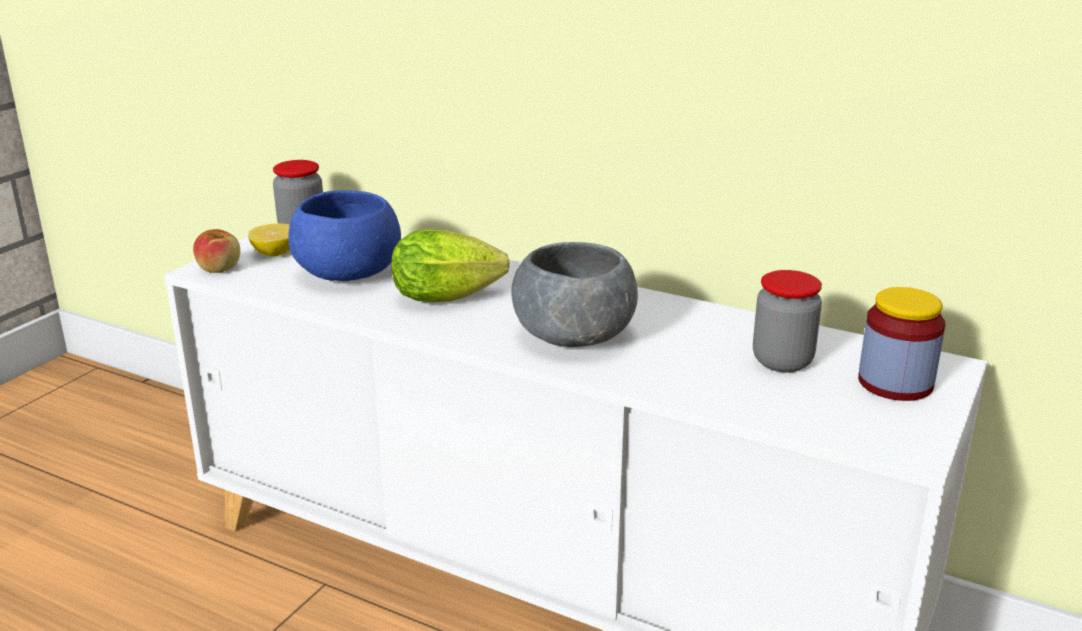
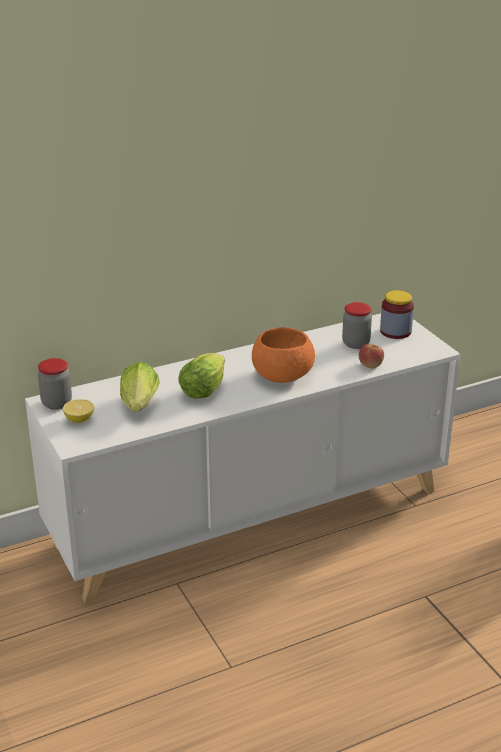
camera: 55 degrees left, 5 degrees up
apple [193,229,240,273] -> apple moved to [359,344,384,369]
blue bowl [288,190,401,281] -> lettuce [120,362,160,412]
grey bowl [511,242,638,347] -> orange bowl [252,327,315,383]

